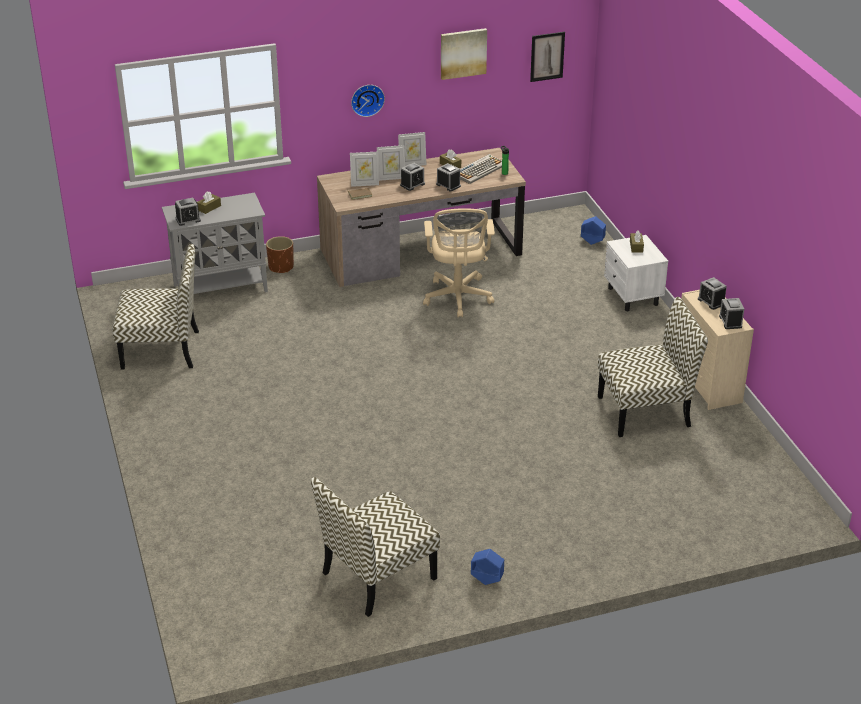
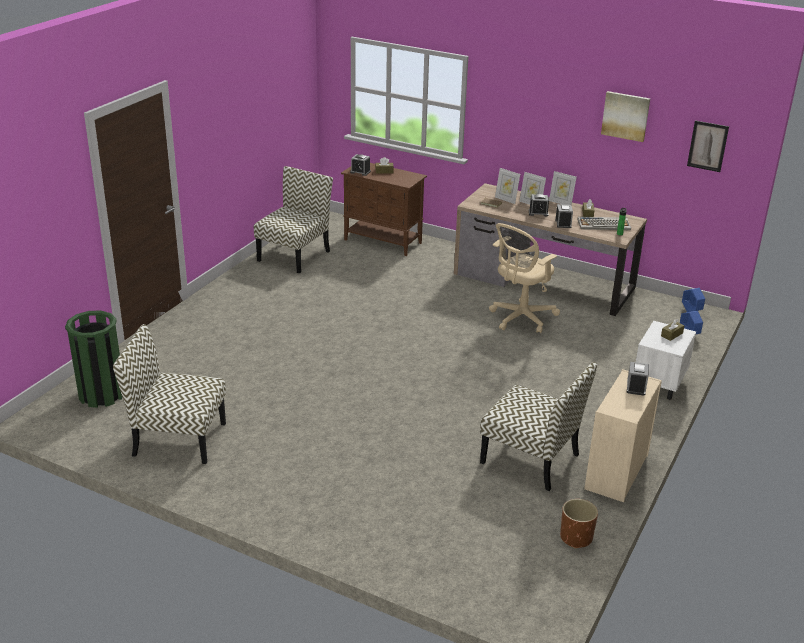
camera: 45 degrees right, 5 degrees down
chair [112,244,199,370] -> chair turned 105 degrees counterclockwise [254,166,333,273]
grey cabinet [162,193,268,294] -> brown cabinet [341,163,427,256]
brown planter [266,236,294,273] -> brown planter moved to [560,499,598,549]
wall clock [351,85,385,117] -> none
blue planter [471,549,504,585] -> blue planter moved to [682,288,705,312]
alarm clock [719,298,744,329] -> none
none -> green trash can [65,311,122,408]

